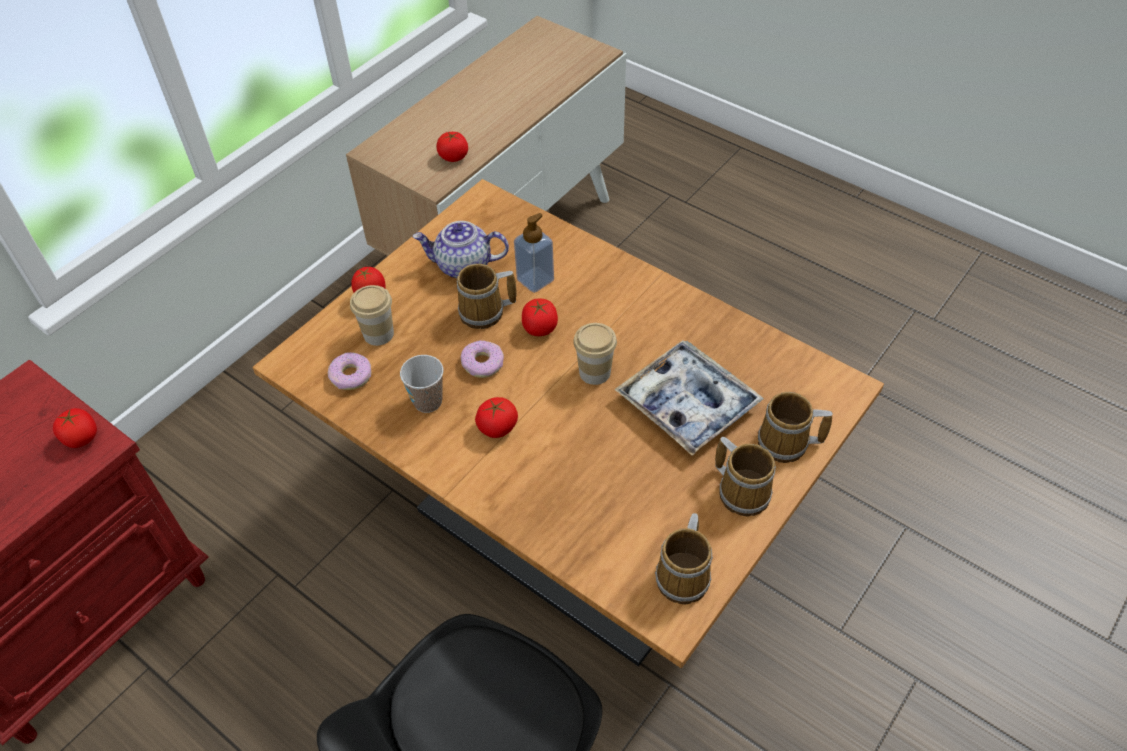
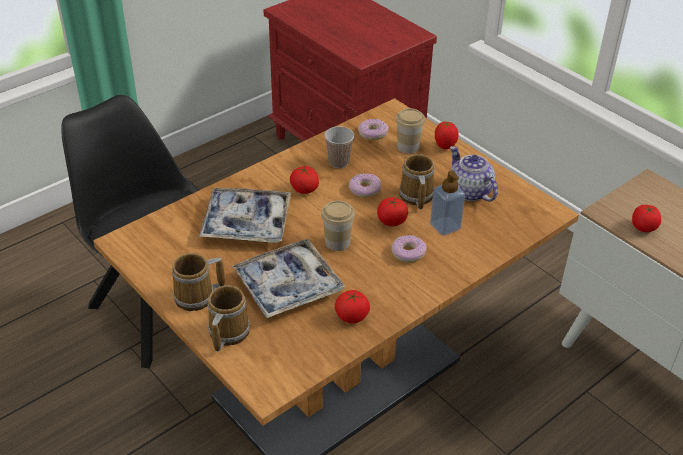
camera: 100 degrees right, 10 degrees down
tomato [53,408,97,448] -> tomato moved to [335,290,370,324]
teapot [413,221,509,278] -> teapot turned 45 degrees counterclockwise [450,146,498,201]
mug [655,513,713,605] -> none
none -> tray [199,188,291,243]
none -> donut [391,235,427,263]

